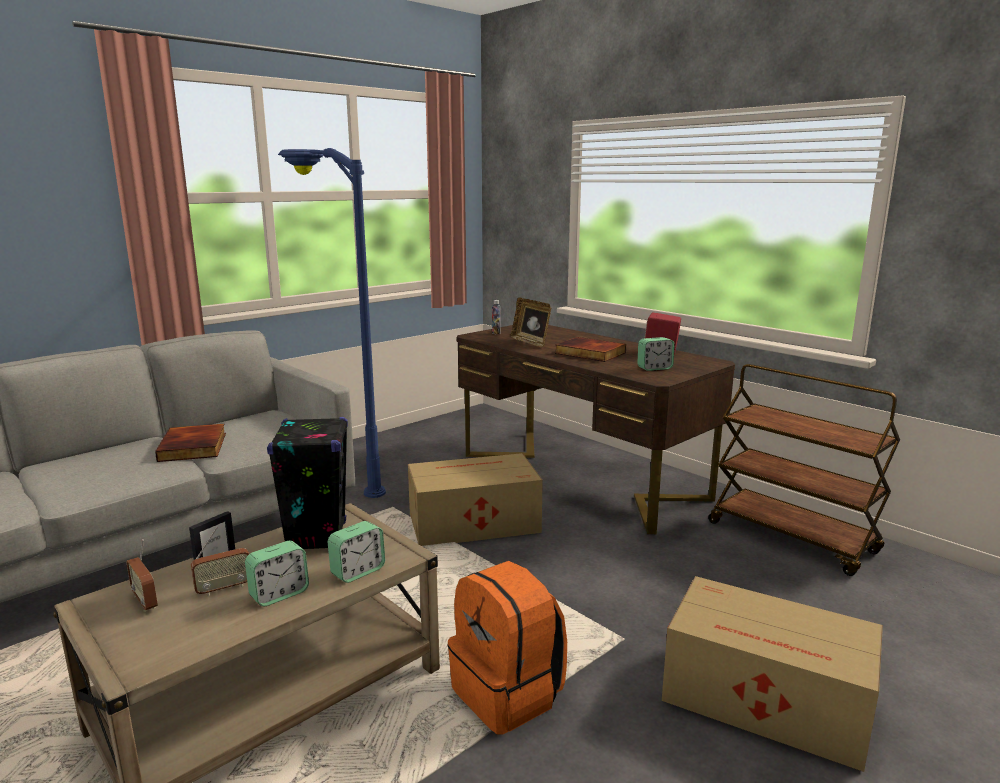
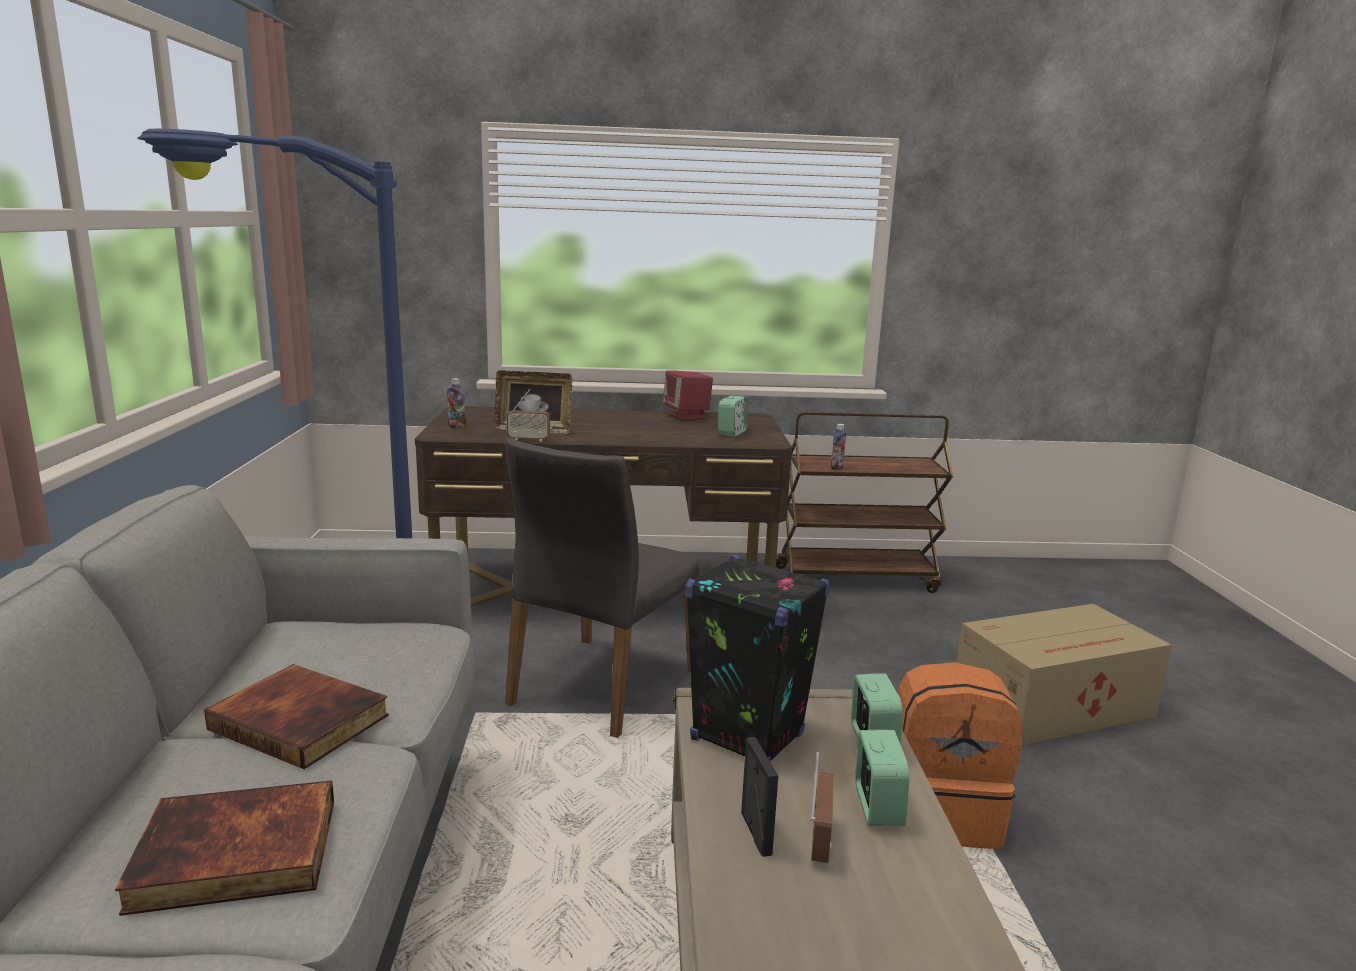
camera: 50 degrees left, 0 degrees up
radio [126,539,158,612] -> radio moved to [506,389,550,442]
cardboard box [408,453,543,546] -> grey chair [505,437,699,738]
book [555,337,626,362] -> book moved to [115,780,334,916]
none -> bottle [831,424,846,470]

